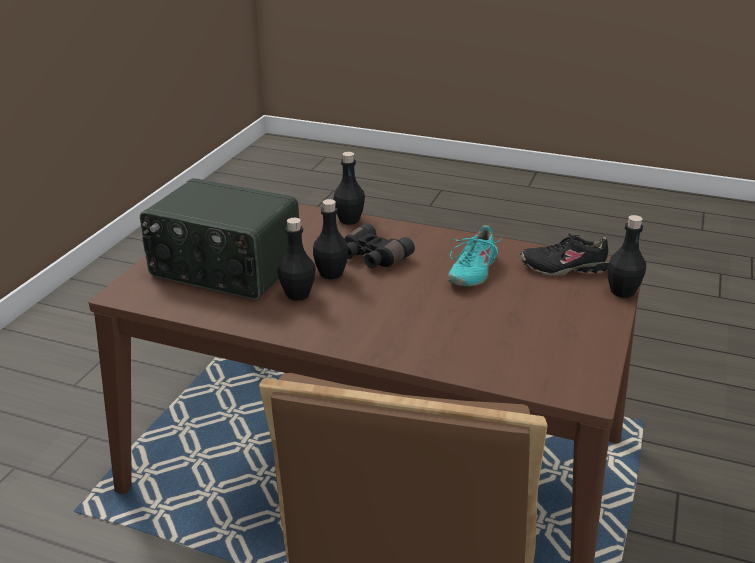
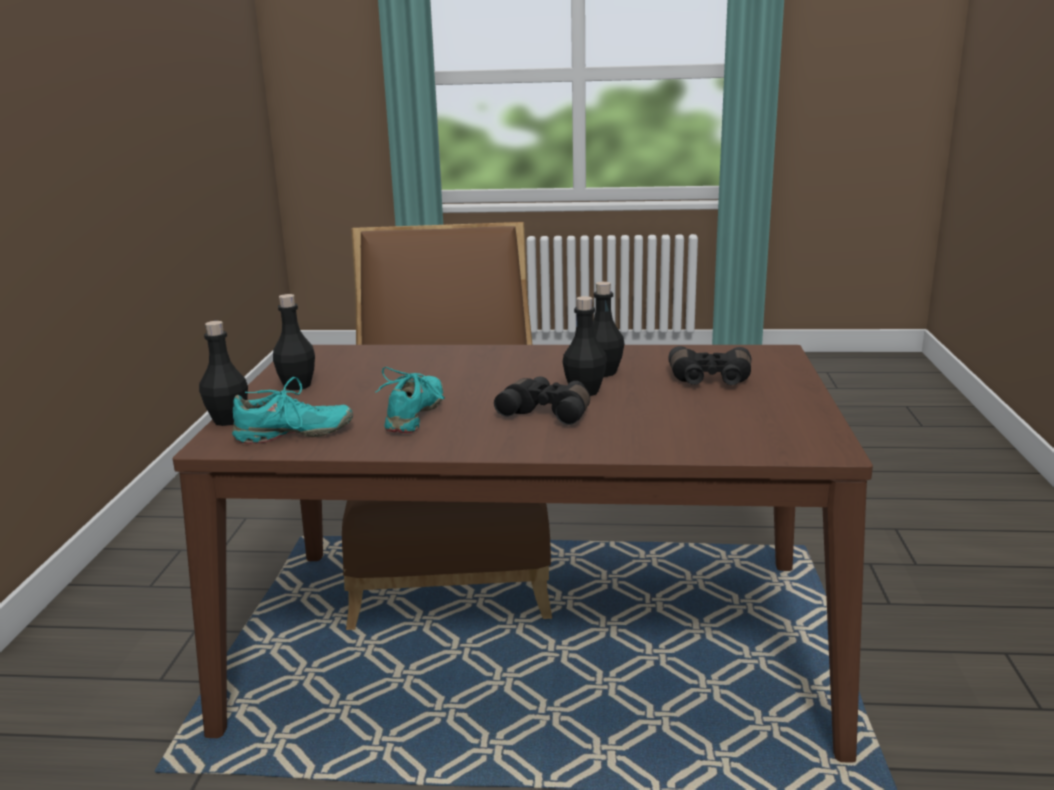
camera: 165 degrees right, 10 degrees down
radio [140,178,299,300] -> black binoculars [669,346,751,385]
black bottle [333,152,365,225] -> black bottle moved to [273,294,315,390]
black shoe [520,233,609,276] -> turquoise shoe [232,377,353,444]

